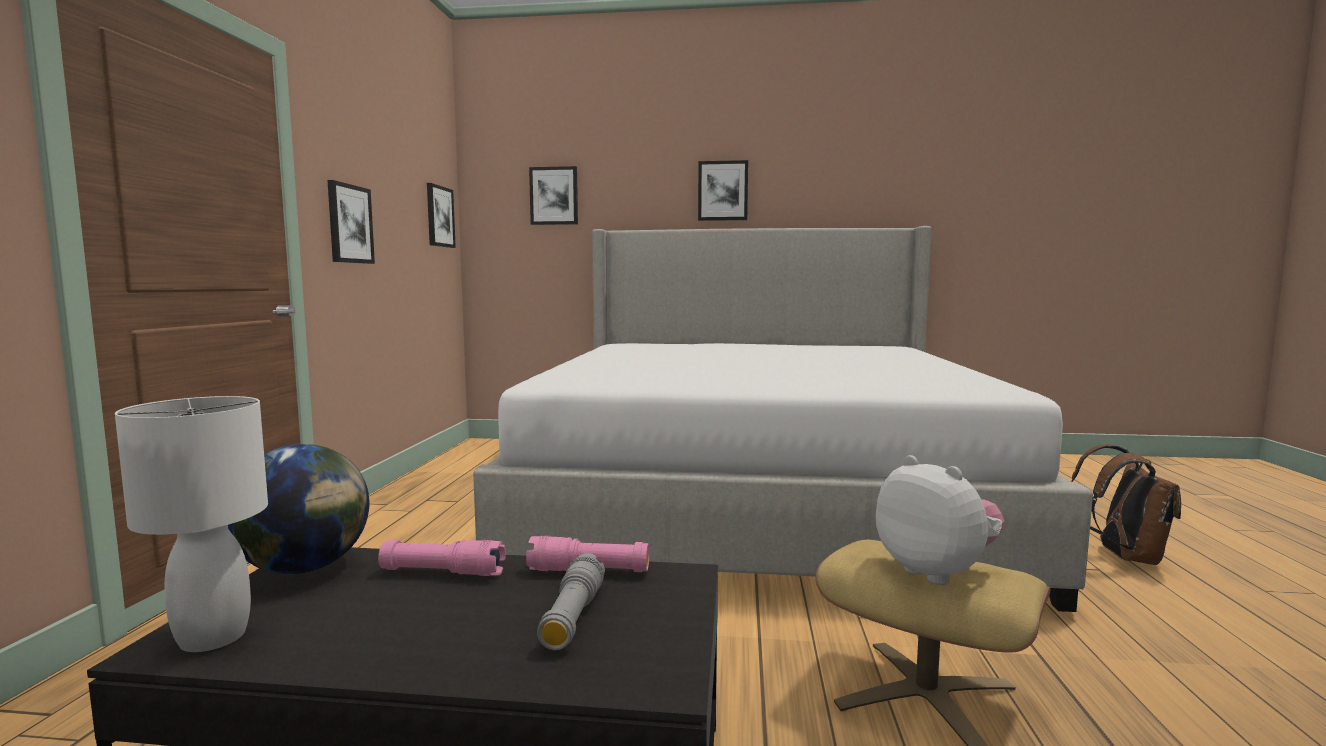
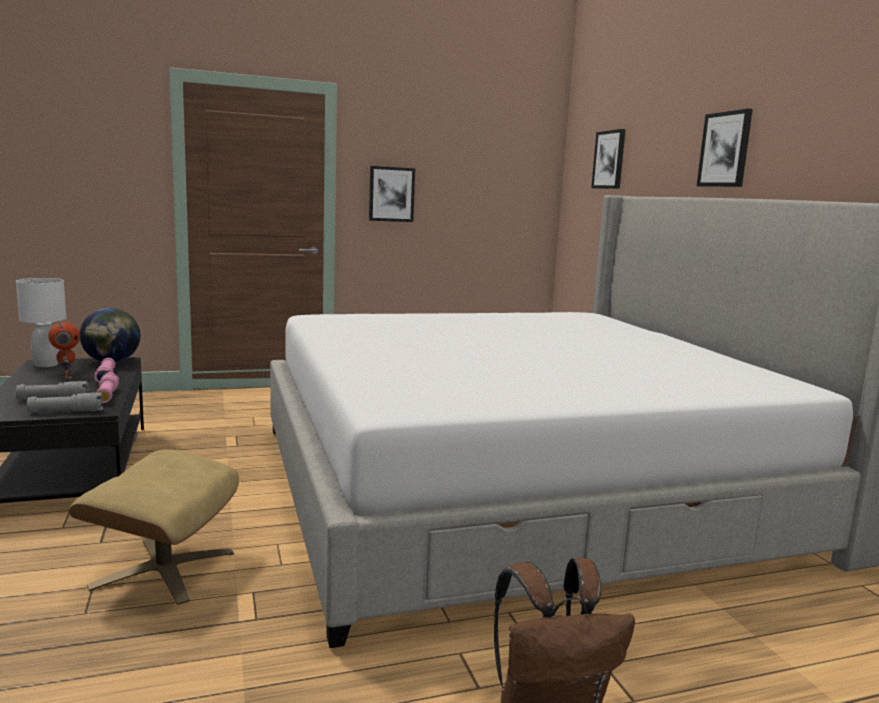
camera: 65 degrees right, 5 degrees up
picture [427,183,456,248] -> none
plush toy [876,455,1005,585] -> none
none -> grey flashlight [27,392,103,413]
none -> toy robot [48,321,80,379]

